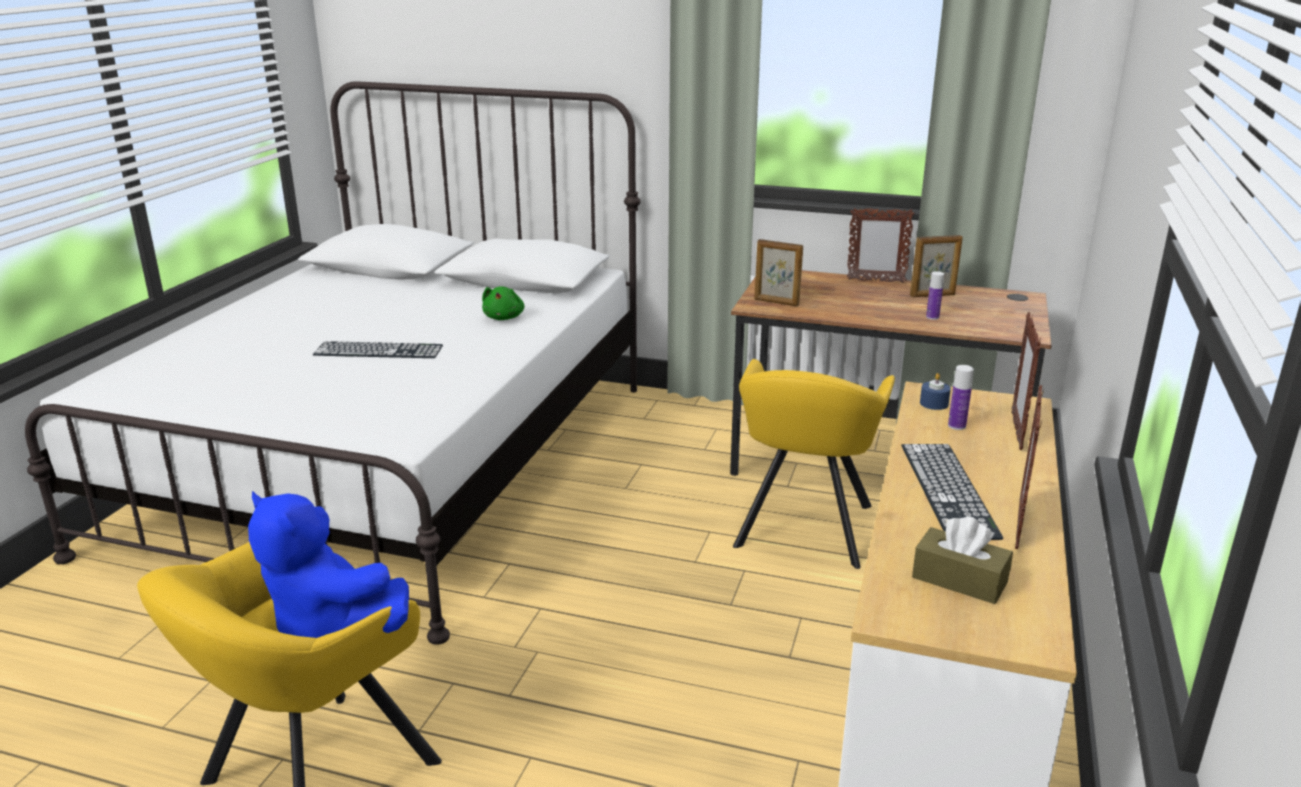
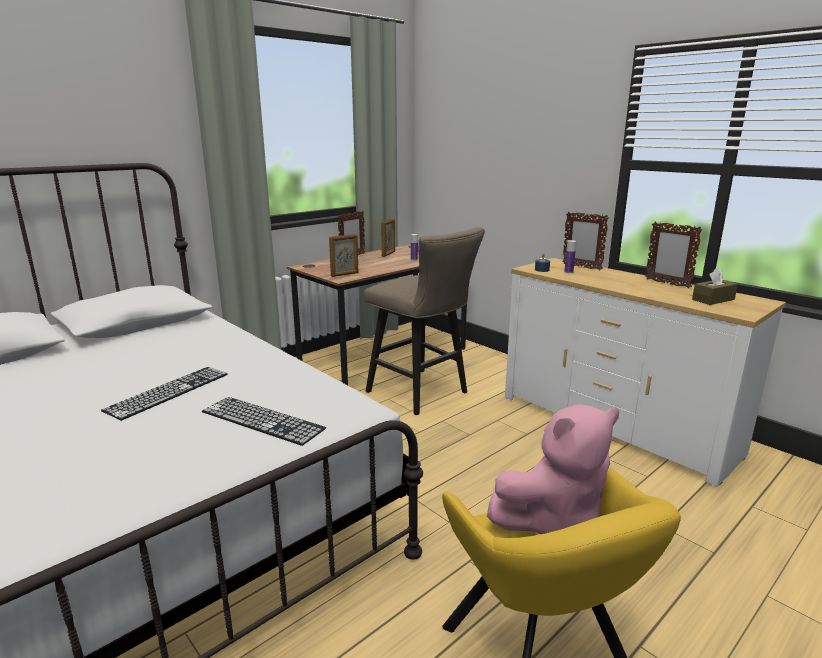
camera: 60 degrees left, 5 degrees down
blue plush toy [248,491,409,638] -> pink plush toy [487,404,619,534]
green plush toy [482,286,525,320] -> none
yellow armchair [733,359,895,569] -> beige stool [364,227,485,415]
keyboard [901,444,1003,540] -> keyboard moved to [202,397,326,446]

